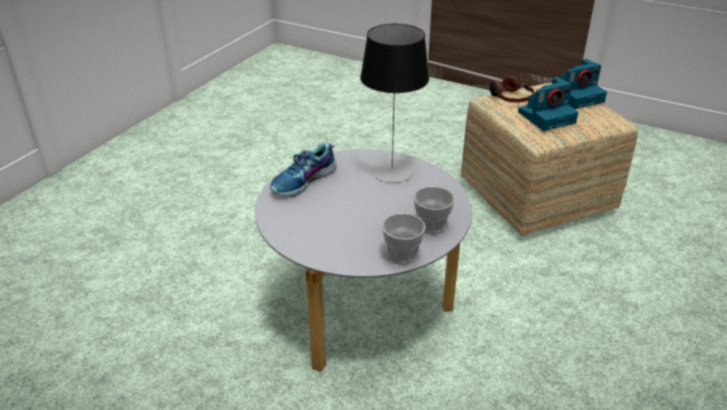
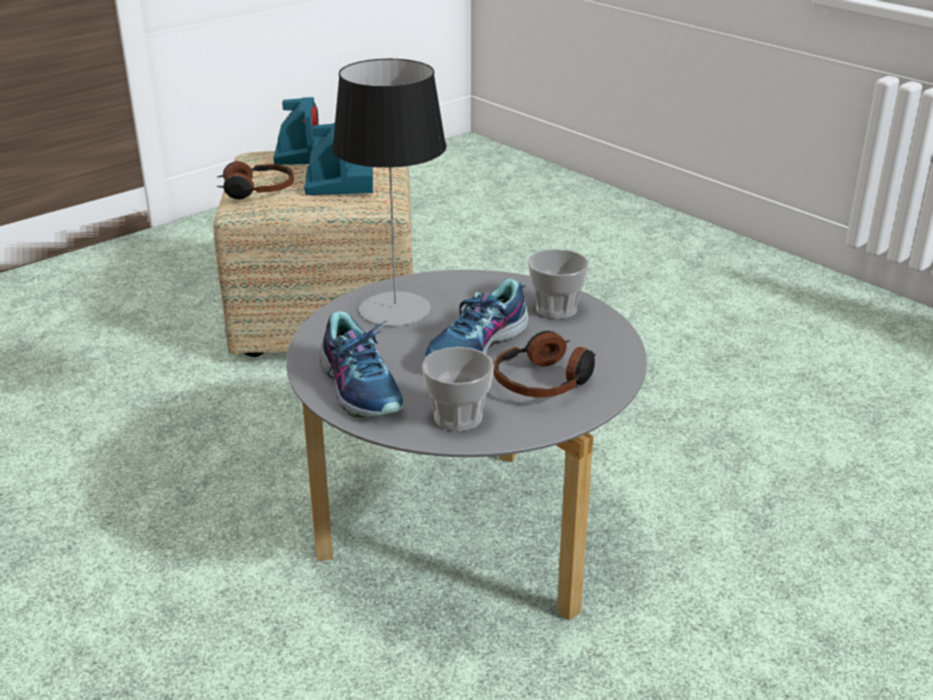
camera: 70 degrees left, 5 degrees down
cup [382,213,426,265] -> cup moved to [422,347,494,431]
none -> shoe [424,278,528,358]
none -> headphones [494,331,596,397]

